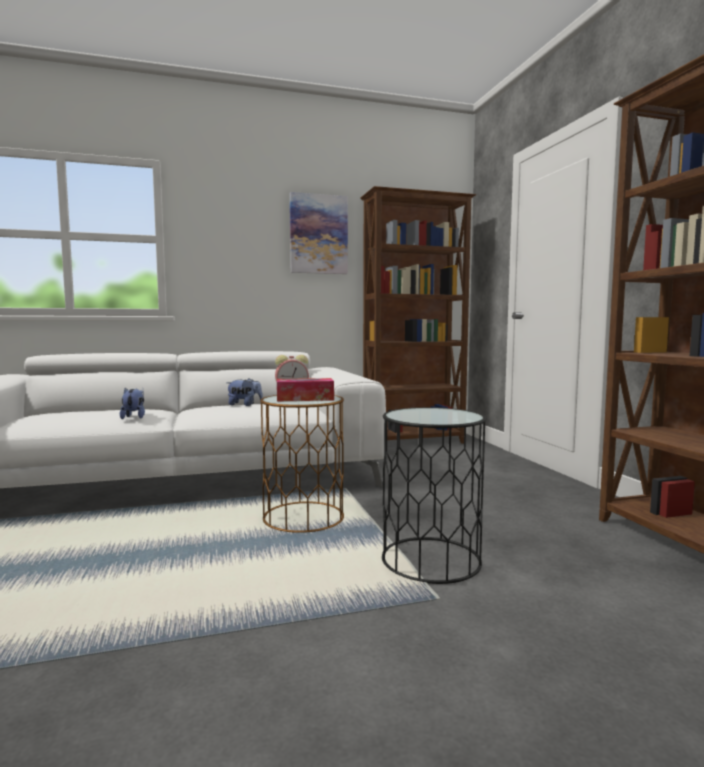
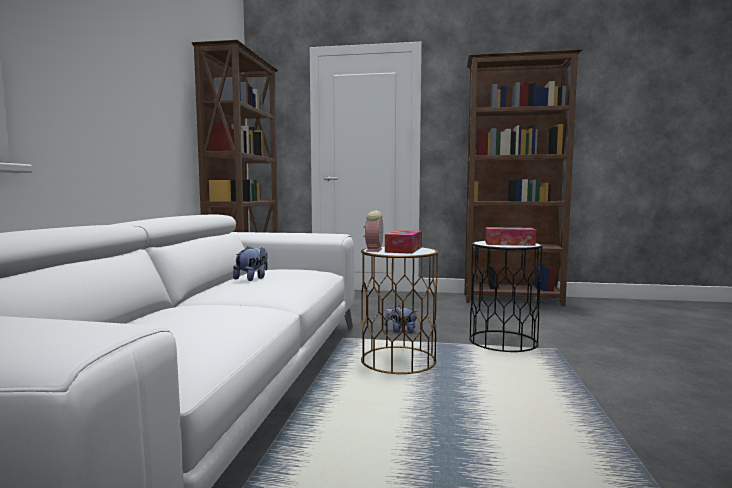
camera: 65 degrees left, 0 degrees up
plush toy [120,388,145,419] -> plush toy moved to [384,305,419,333]
picture [290,192,348,274] -> none
none -> tissue box [485,227,536,246]

